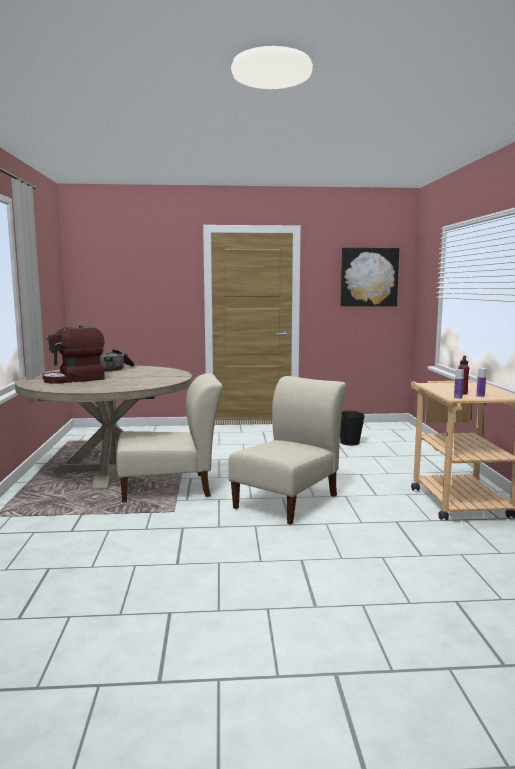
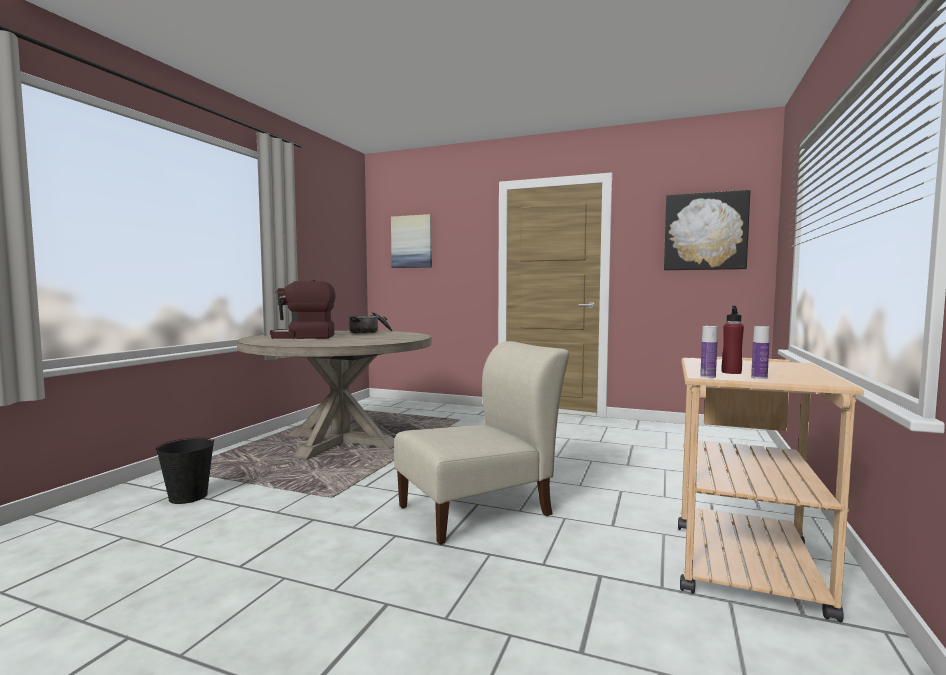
camera: 25 degrees right, 5 degrees down
beige chair [116,373,223,503] -> none
black bucket [340,410,365,446] -> black bucket moved to [156,438,214,504]
none -> picture [391,214,432,268]

